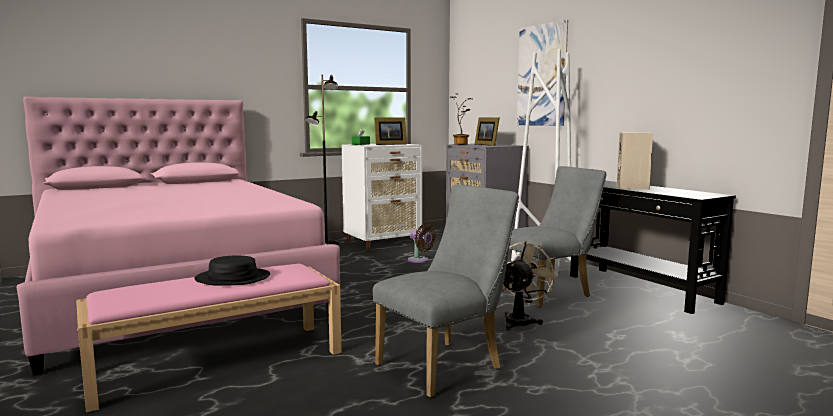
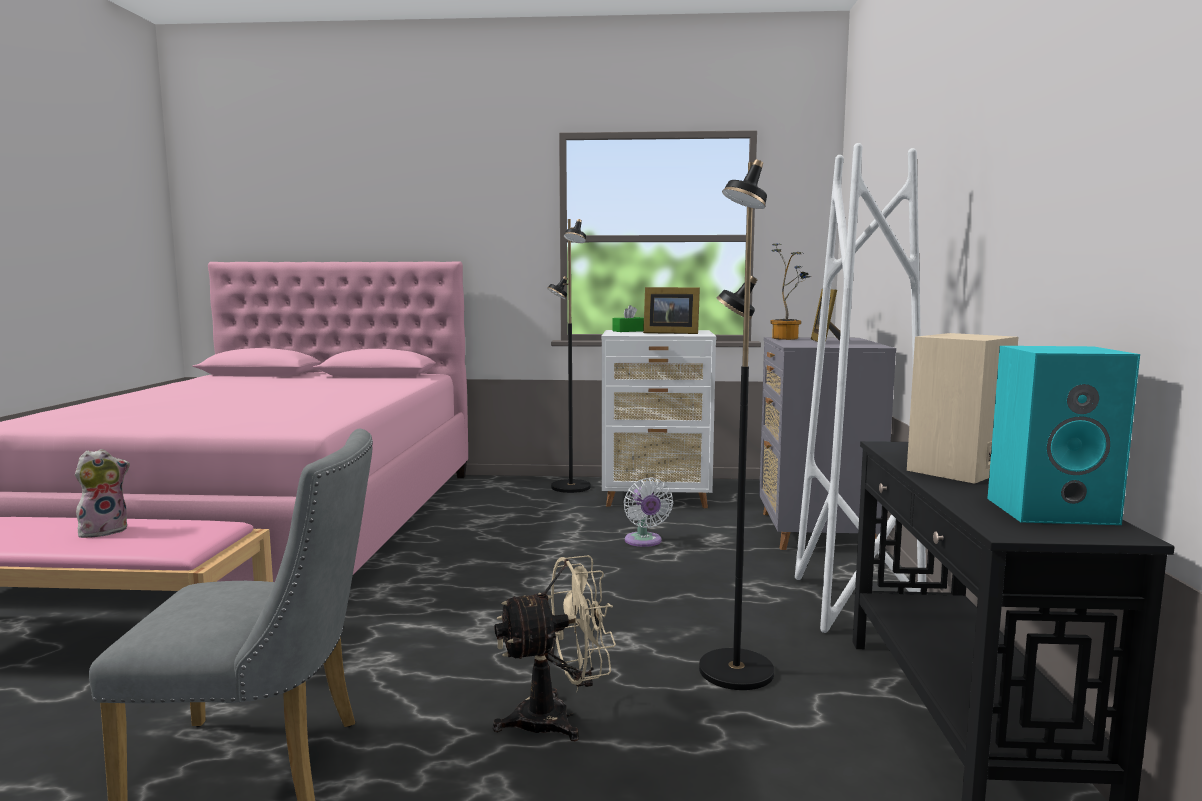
camera: 35 degrees right, 0 degrees up
black hat [194,255,270,286] -> plush toy [75,449,130,538]
brown fan [408,223,436,263] -> white fan [624,478,673,547]
grey chair [502,166,607,308] -> black floor lamp [699,160,774,690]
picture [517,19,568,126] -> none
none -> turquoise speaker [987,346,1140,525]

